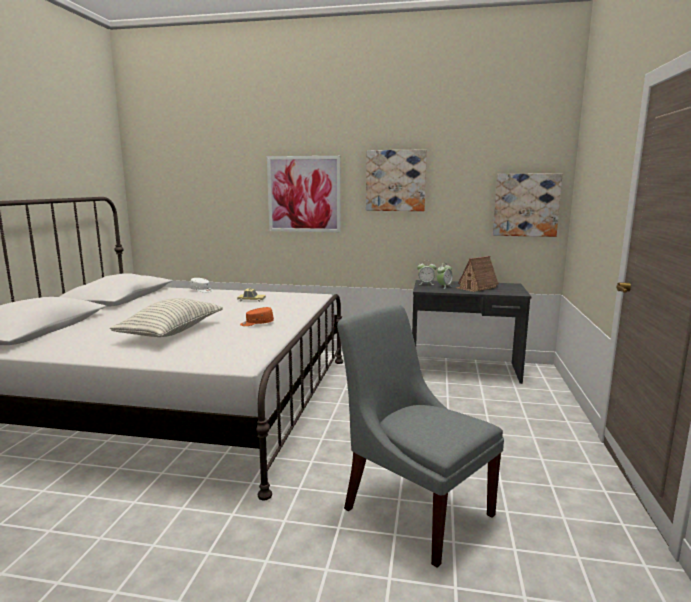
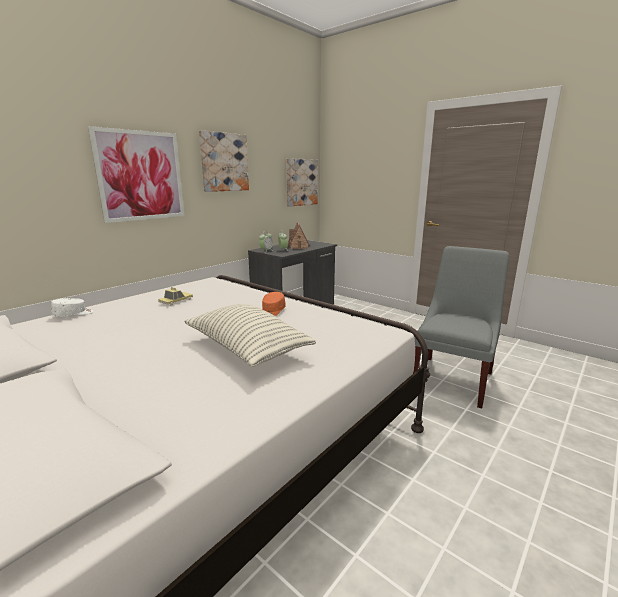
camera: 60 degrees left, 5 degrees up
grey chair [337,304,504,568] -> grey chair turned 135 degrees clockwise [413,246,509,409]

